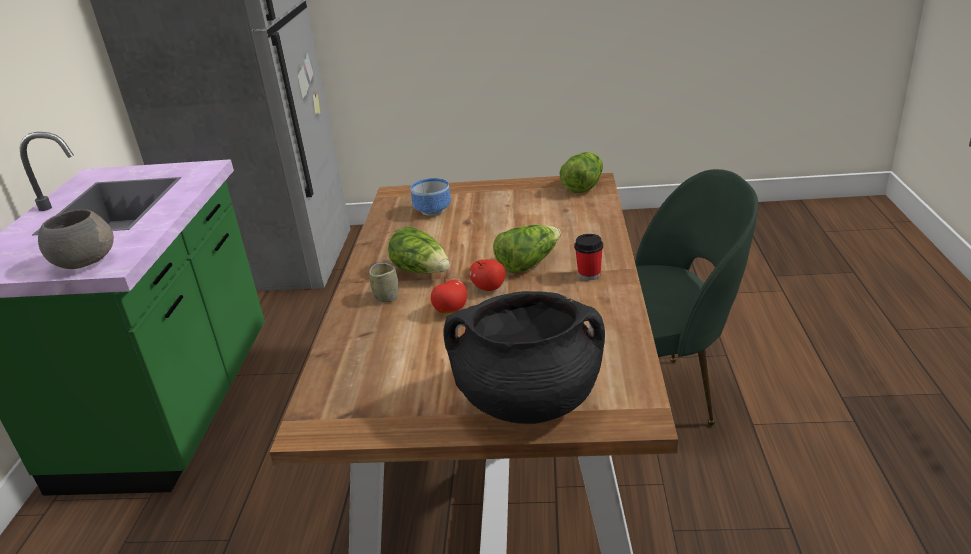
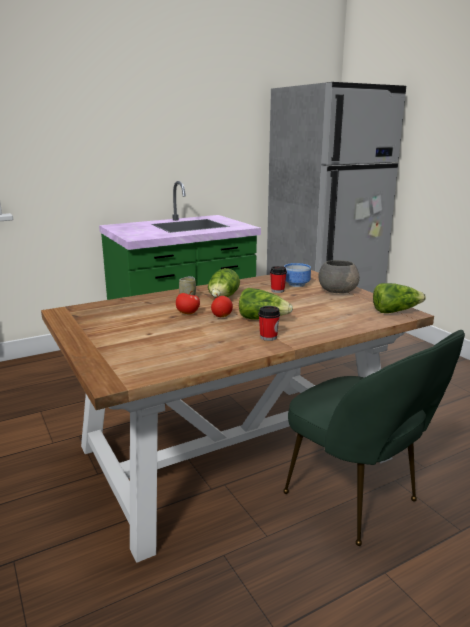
camera: 55 degrees right, 10 degrees down
grey bowl [38,209,114,269] -> grey bowl moved to [318,260,360,293]
black cooking pot [443,291,605,424] -> none
none -> cup [270,266,287,293]

